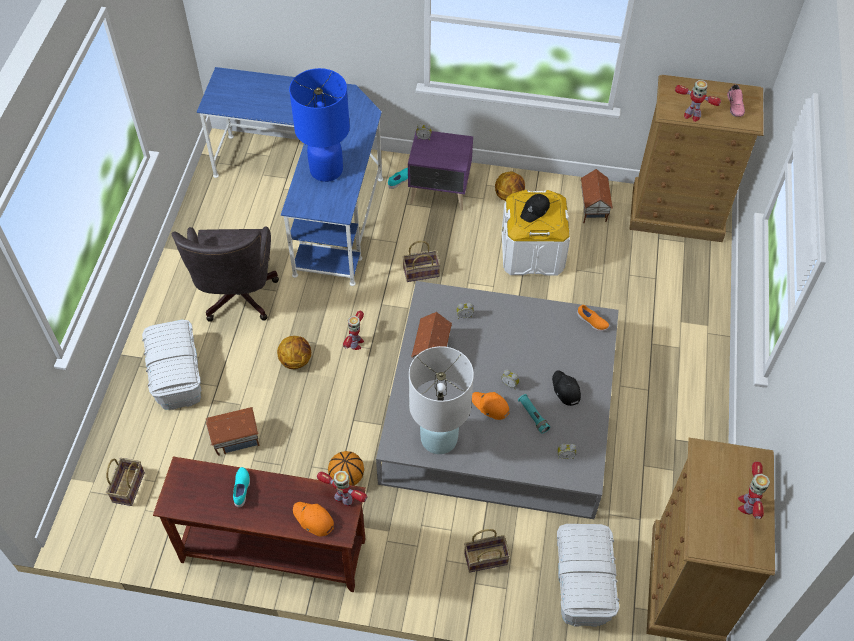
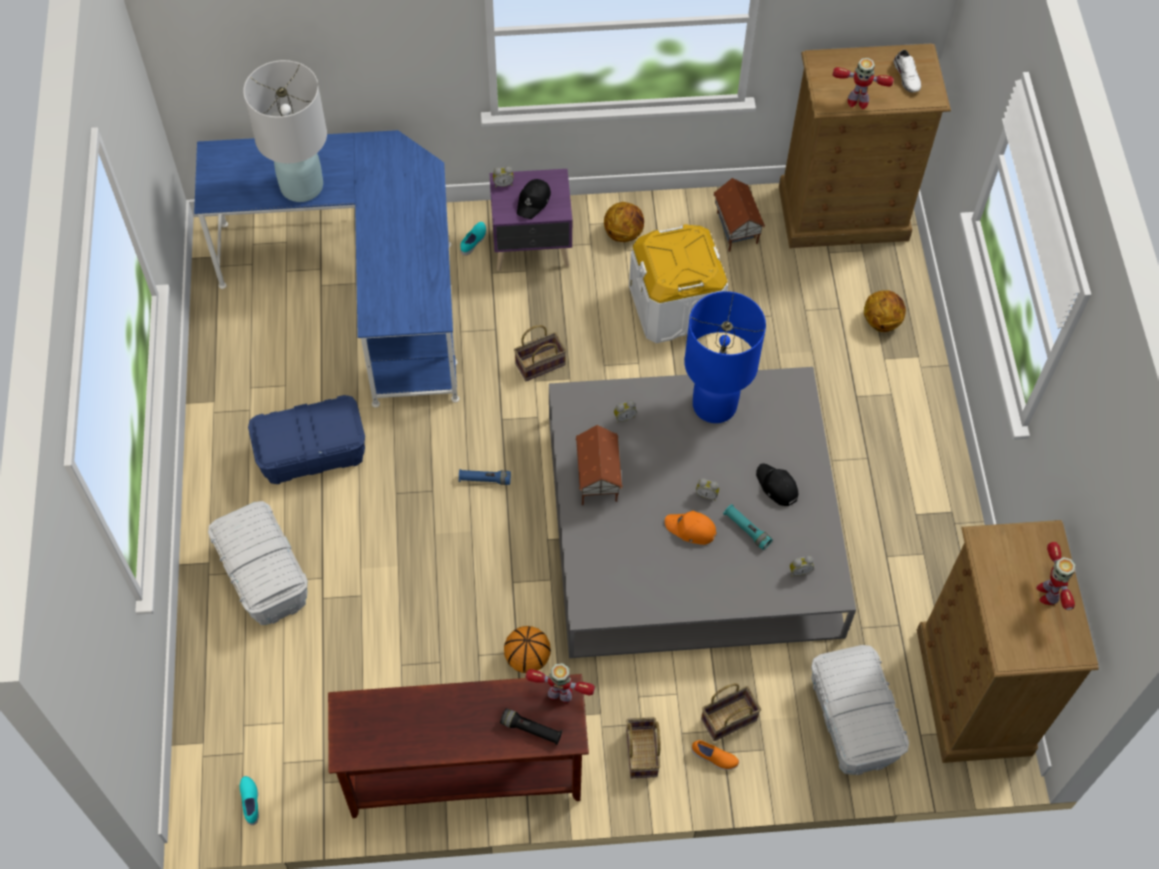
camera: 15 degrees left, 5 degrees up
basket [106,458,145,506] -> basket moved to [626,717,660,779]
grey office chair [172,226,279,322] -> blue storage box [248,395,365,484]
toy house [206,407,259,456] -> none
turquoise shoe [233,467,250,507] -> turquoise shoe moved to [240,776,259,825]
basketball [277,336,311,369] -> basketball moved to [864,290,906,332]
blue table lamp [289,68,350,182] -> blue table lamp moved to [684,291,766,423]
orange cap [293,502,334,536] -> black flashlight [500,708,562,745]
toy robot [343,311,364,350] -> blue flashlight [459,469,511,485]
white table lamp [409,346,474,454] -> white table lamp moved to [243,60,327,202]
black cap [520,194,550,223] -> black cap moved to [517,179,551,219]
orange shoe [577,305,610,331] -> orange shoe moved to [691,740,739,770]
pink shoe [727,84,745,117] -> white shoe [894,50,921,93]

